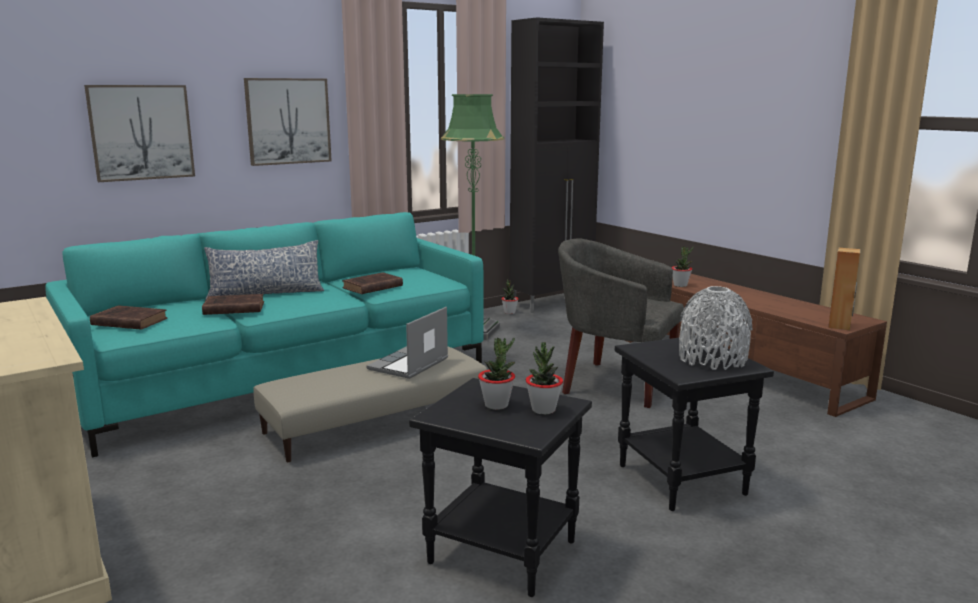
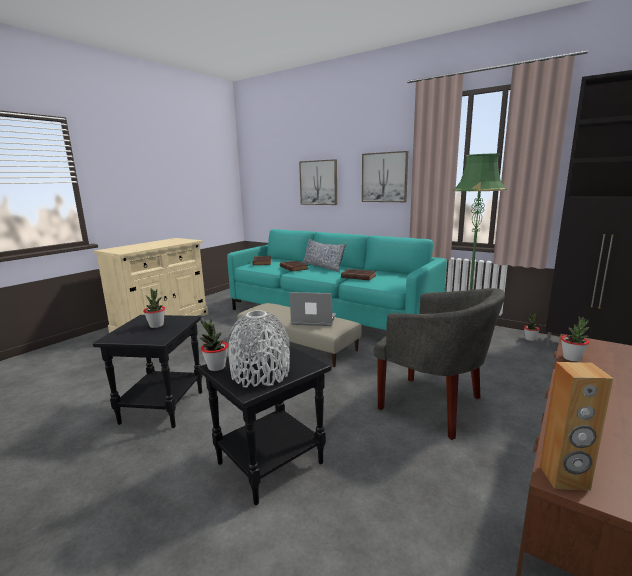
camera: 70 degrees right, 0 degrees up
potted plant [526,342,563,414] -> potted plant moved to [200,318,228,371]
grey armchair [558,238,684,408] -> grey armchair turned 120 degrees clockwise [373,288,505,440]

